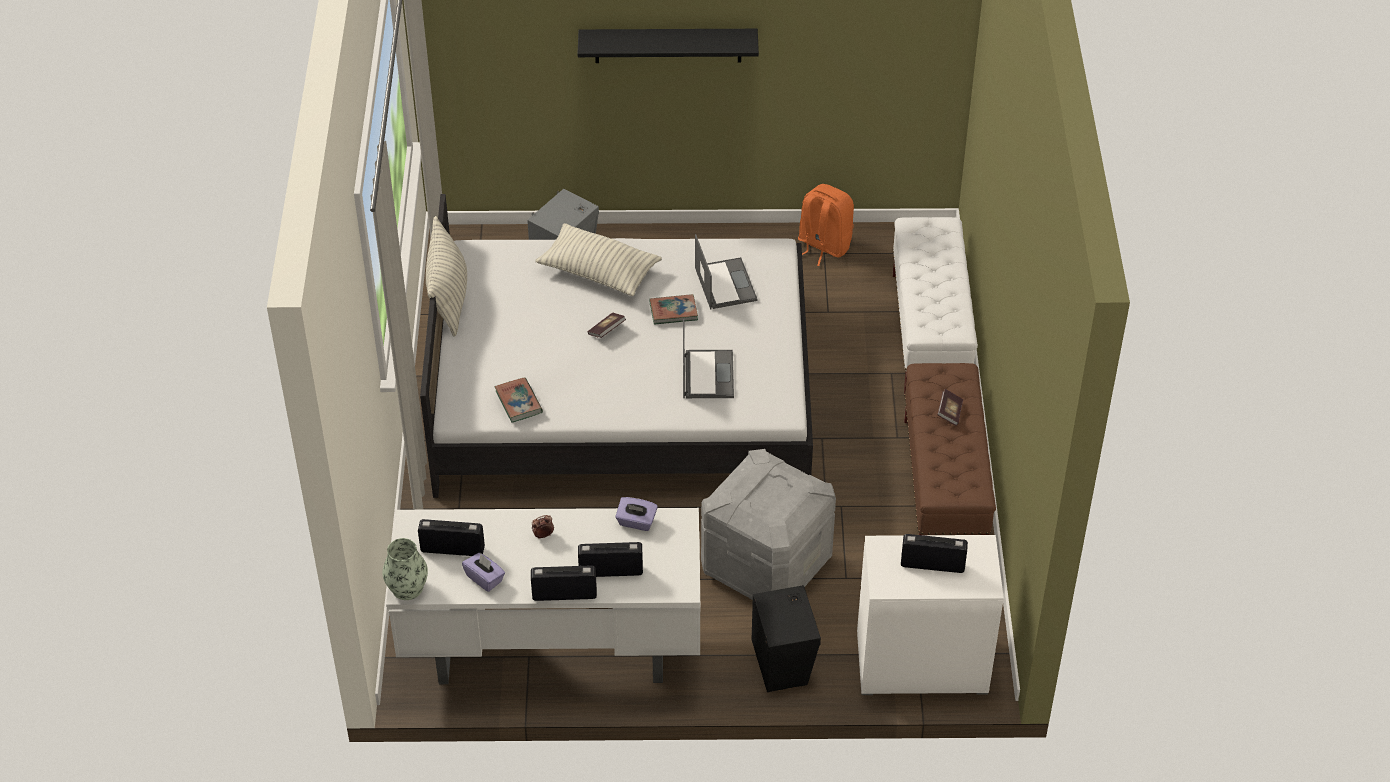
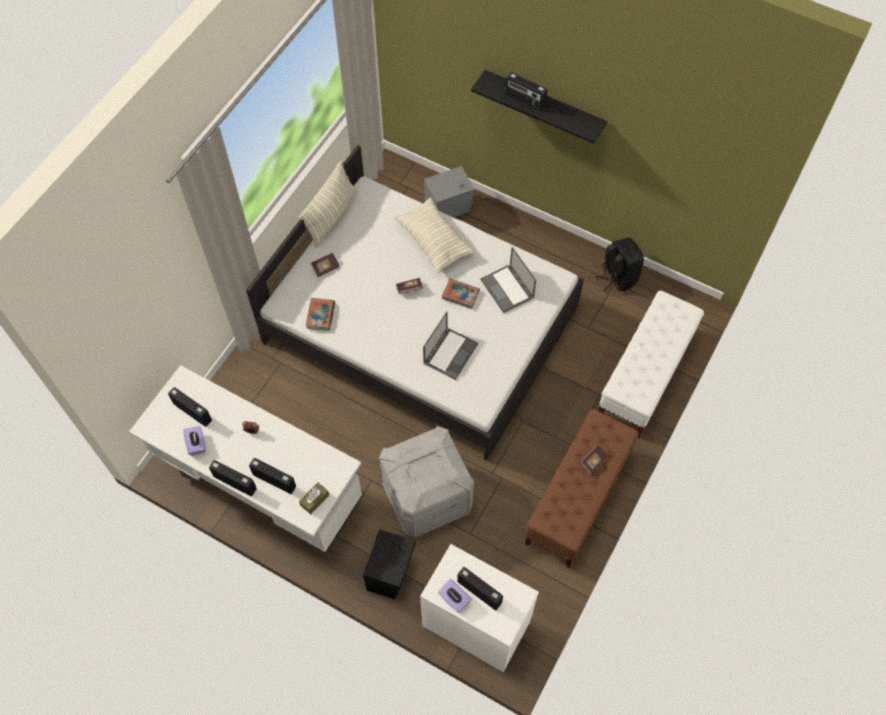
camera: 30 degrees right, 15 degrees up
vase [382,538,428,600] -> none
purple tissue box [615,497,658,531] -> purple tissue box moved to [438,579,472,613]
laptop [695,234,757,309] -> laptop turned 135 degrees clockwise [480,247,536,313]
orange backpack [798,184,854,266] -> black backpack [595,238,644,291]
none -> brown tissue box [299,482,329,514]
none -> book [311,253,340,277]
none -> radio [505,72,547,111]

